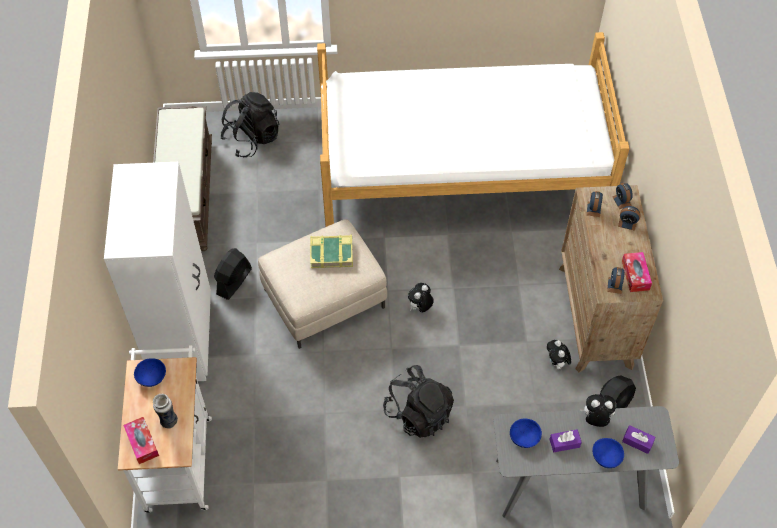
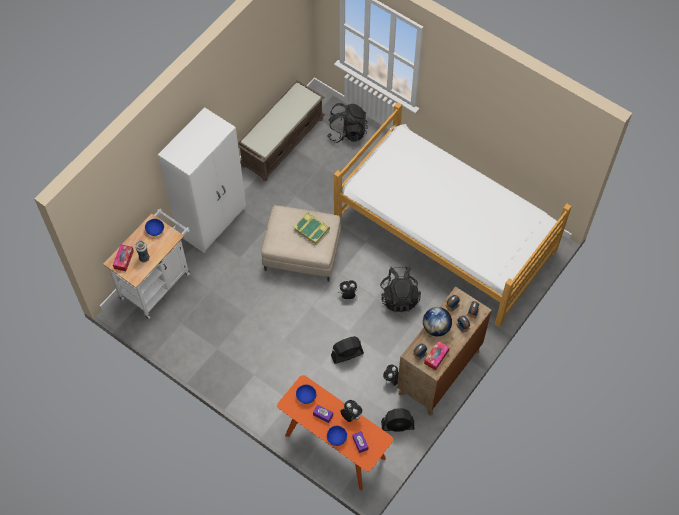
camera: 40 degrees right, 5 degrees up
black fan [214,248,252,300] -> black fan moved to [331,336,364,364]
black backpack [383,365,454,438] -> black backpack moved to [380,267,421,313]
grey console table [494,406,679,518] -> orange console table [277,375,393,490]
none -> globe [423,307,452,336]

